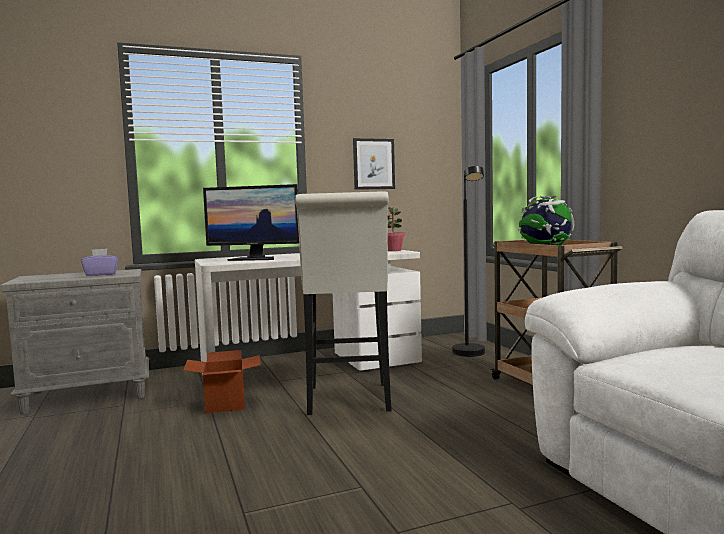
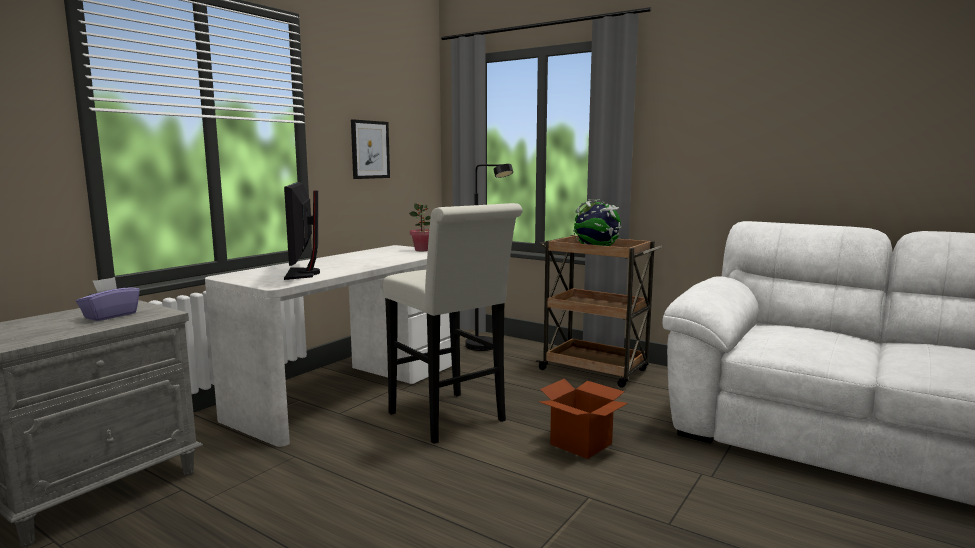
camera: 35 degrees left, 5 degrees up
cardboard box [184,350,261,414] -> cardboard box moved to [539,379,628,459]
monitor [203,184,299,261] -> monitor turned 105 degrees clockwise [284,182,320,280]

